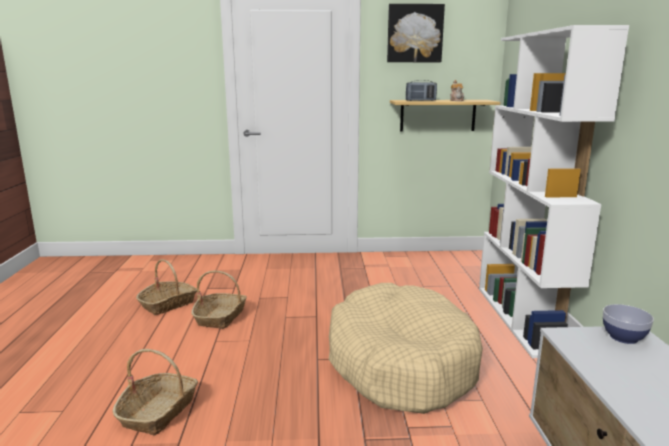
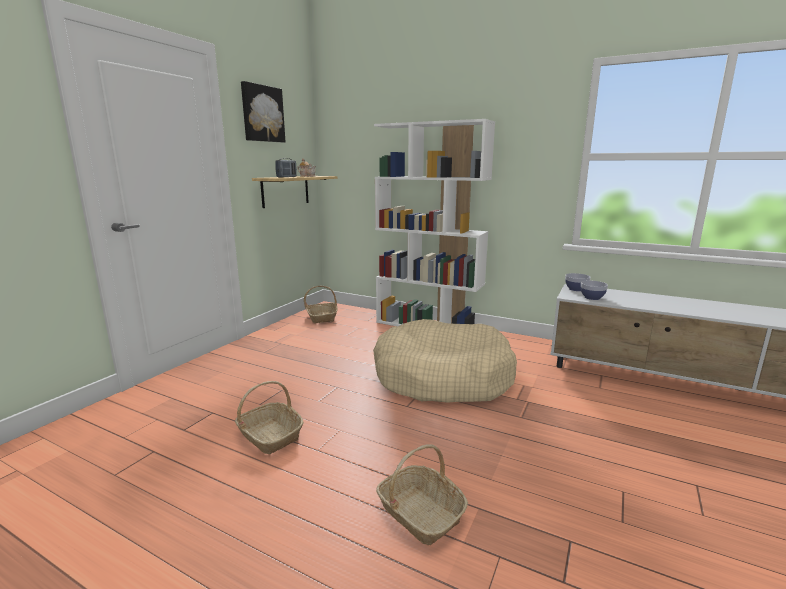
camera: 60 degrees left, 0 degrees up
basket [136,259,197,315] -> basket moved to [304,286,338,323]
none -> bowl [581,281,608,300]

